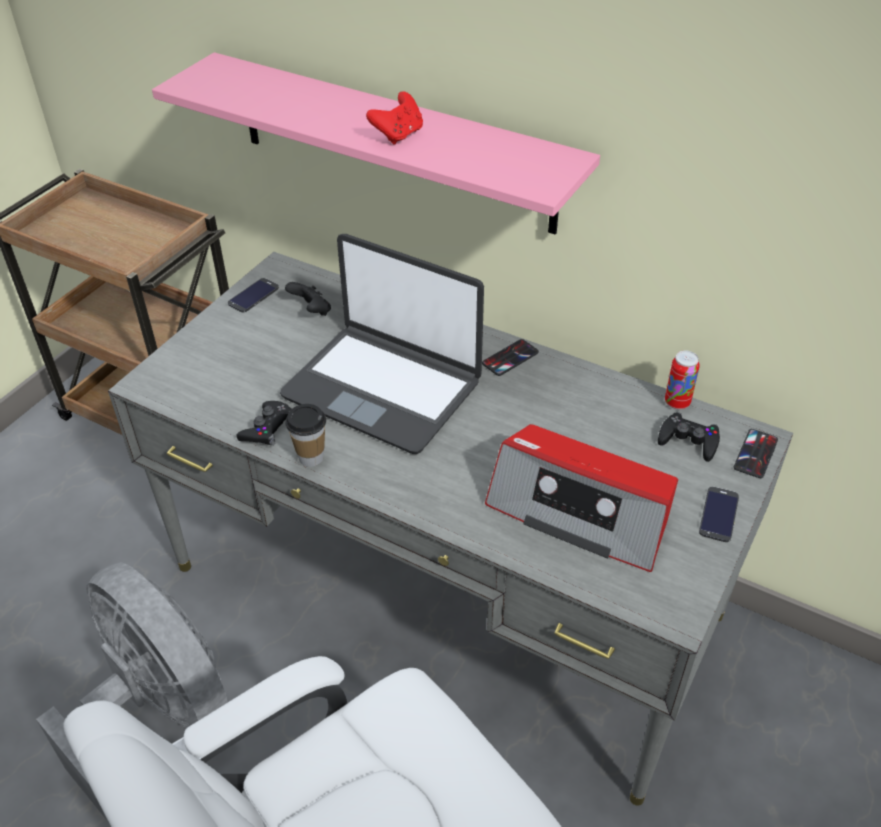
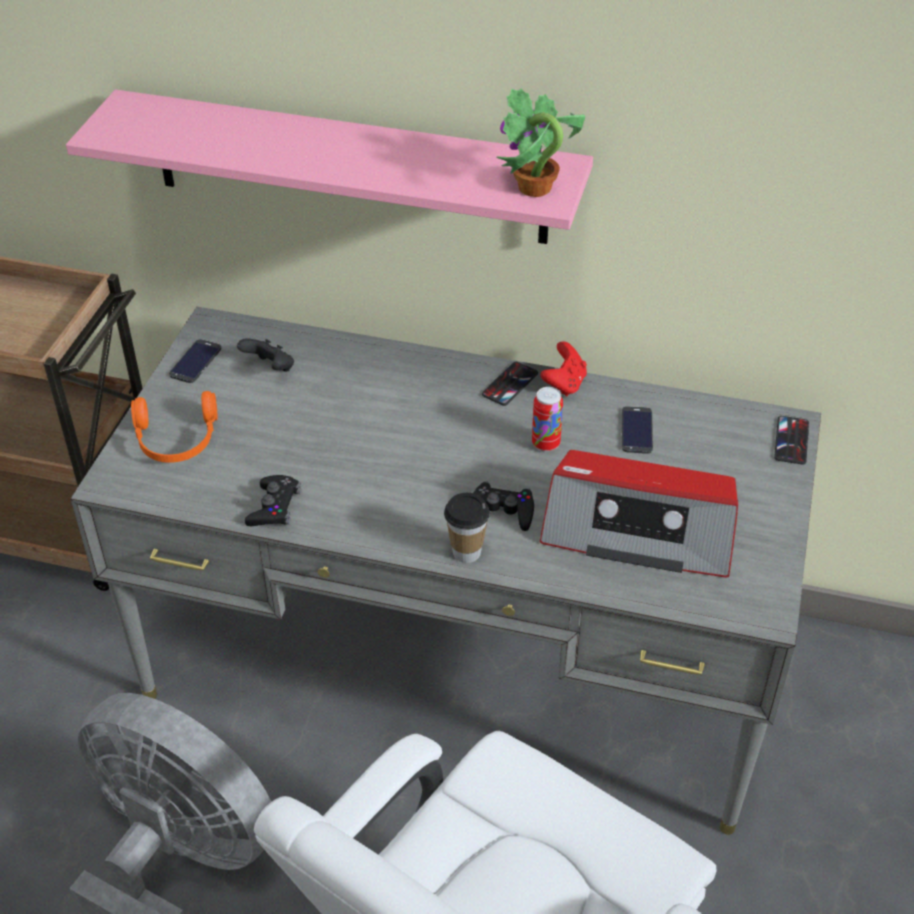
camera: 15 degrees left, 0 degrees up
laptop [280,234,484,454] -> none
cup [285,404,326,467] -> cup moved to [444,493,490,563]
red game controller [366,91,423,145] -> red game controller moved to [540,341,587,397]
black game controller [658,412,720,462] -> black game controller moved to [474,481,534,531]
can [665,351,700,410] -> can moved to [532,387,563,451]
phone [699,487,739,542] -> phone moved to [622,406,653,454]
none -> orange headphones [131,391,218,463]
none -> potted plant [496,88,585,197]

